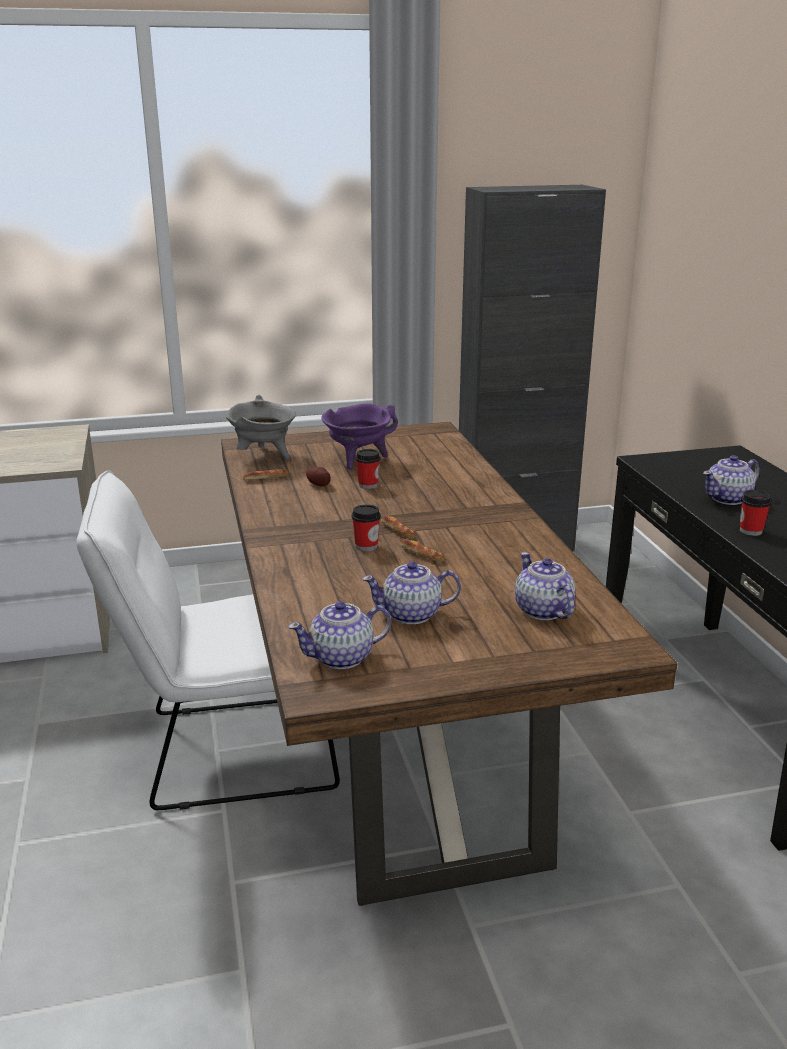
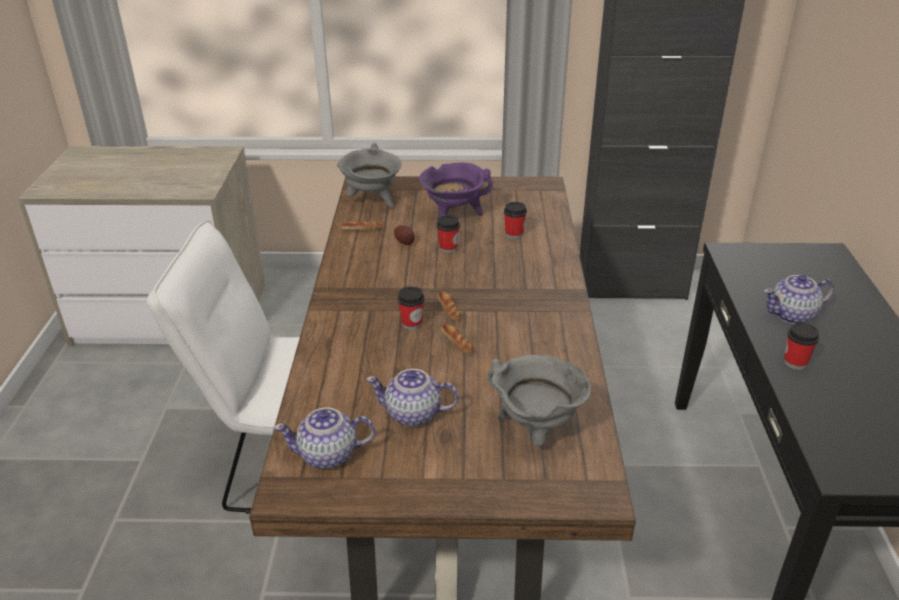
camera: 15 degrees right, 10 degrees up
teapot [515,552,575,620] -> grey cooking pot [487,355,591,445]
none -> cup [504,202,527,239]

